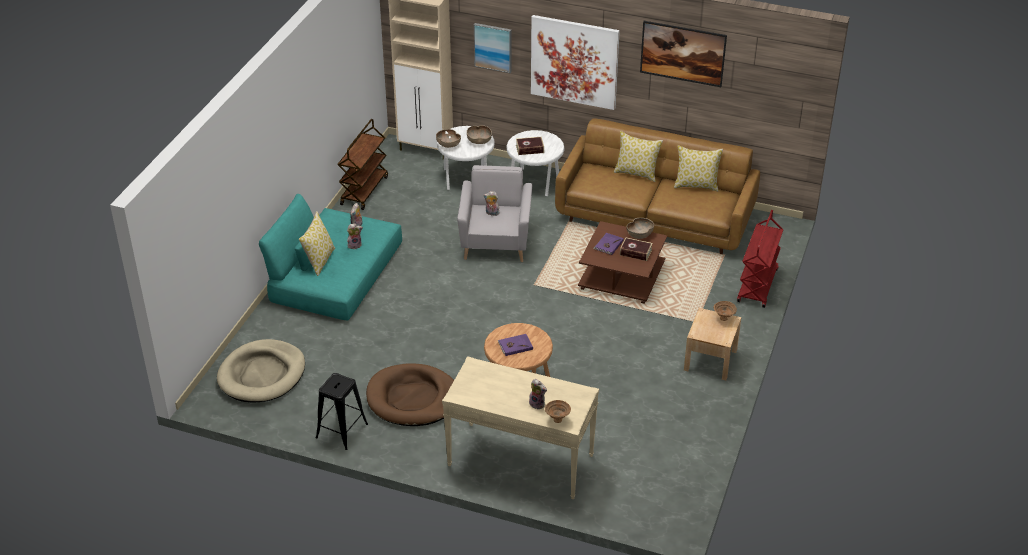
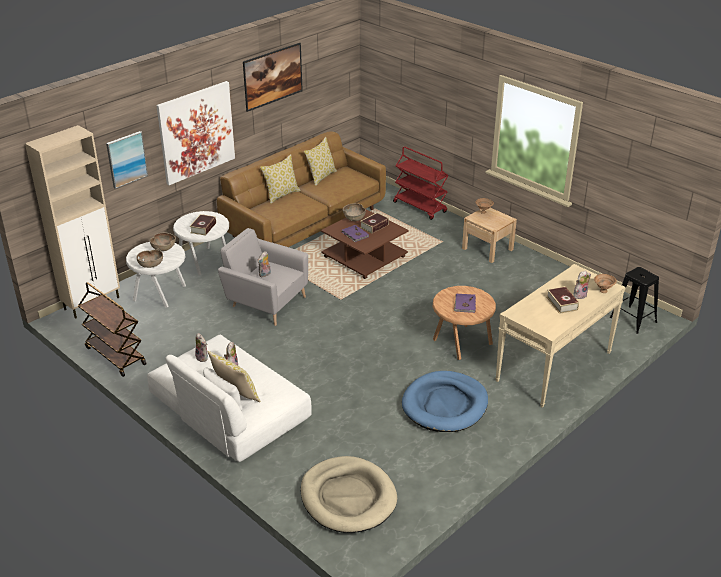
camera: 65 degrees left, 5 degrees down
turquoise sofa [259,194,402,321] -> white sofa [147,334,312,462]
black stool [316,373,368,450] -> black stool moved to [610,267,659,334]
brown dog bed [366,363,454,426] -> blue dog bed [402,371,488,432]
none -> book [546,286,579,314]

